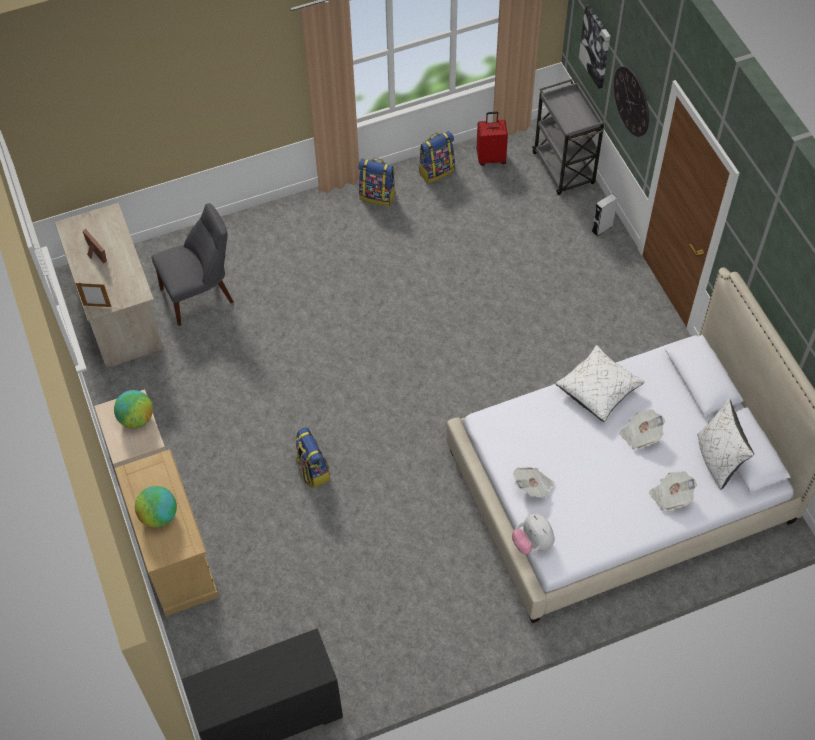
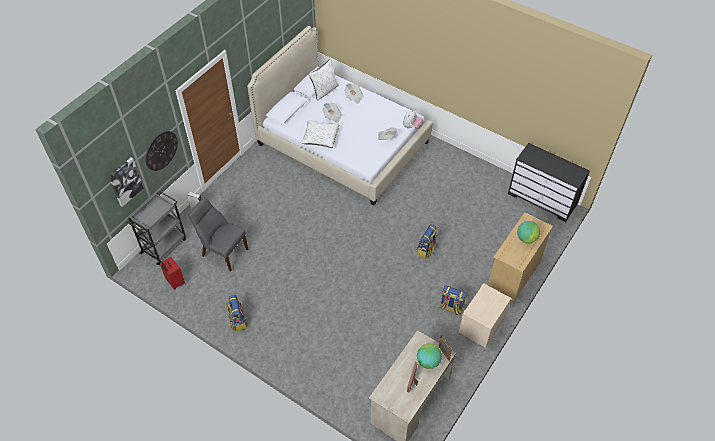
camera: 125 degrees left, 5 degrees down
globe [114,390,153,428] -> globe moved to [417,344,442,369]
grey chair [152,203,233,326] -> grey chair moved to [189,197,248,271]
backpack [419,131,455,183] -> backpack moved to [440,285,467,316]

